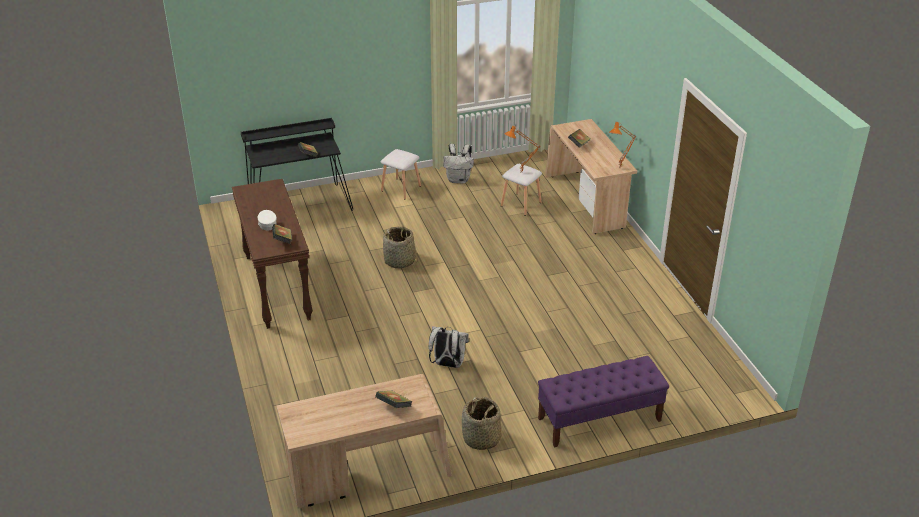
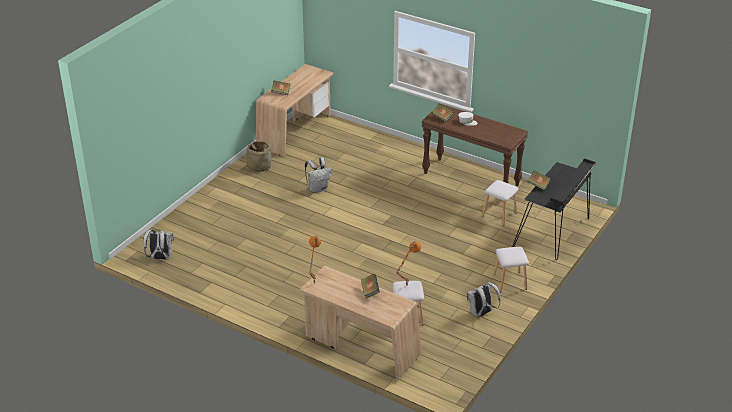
camera: 140 degrees right, 0 degrees up
basket [383,227,418,269] -> none
purple bench [538,356,669,448] -> none
none -> white backpack [143,229,174,260]
none -> white stool [482,180,518,225]

